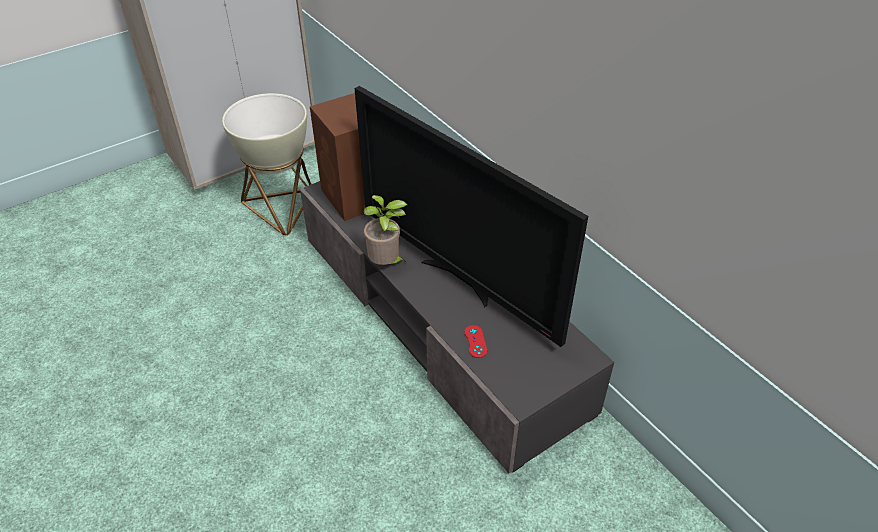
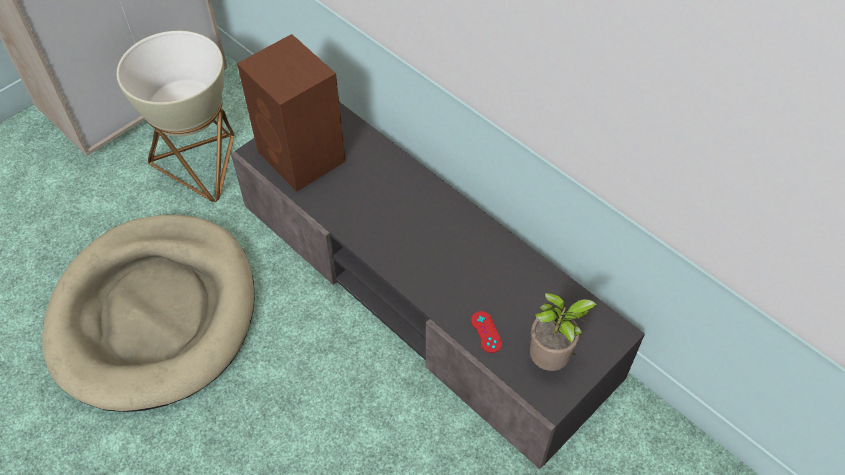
camera: 10 degrees left, 10 degrees up
television [355,86,588,347] -> none
potted plant [364,195,407,265] -> potted plant moved to [530,292,597,371]
none -> beige dog bed [42,215,255,412]

